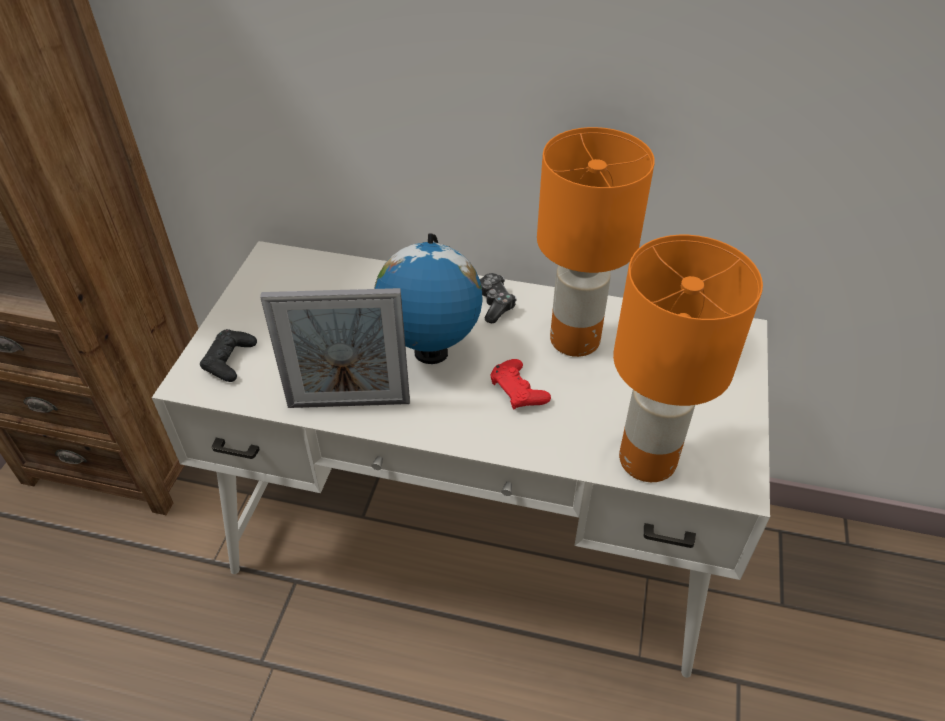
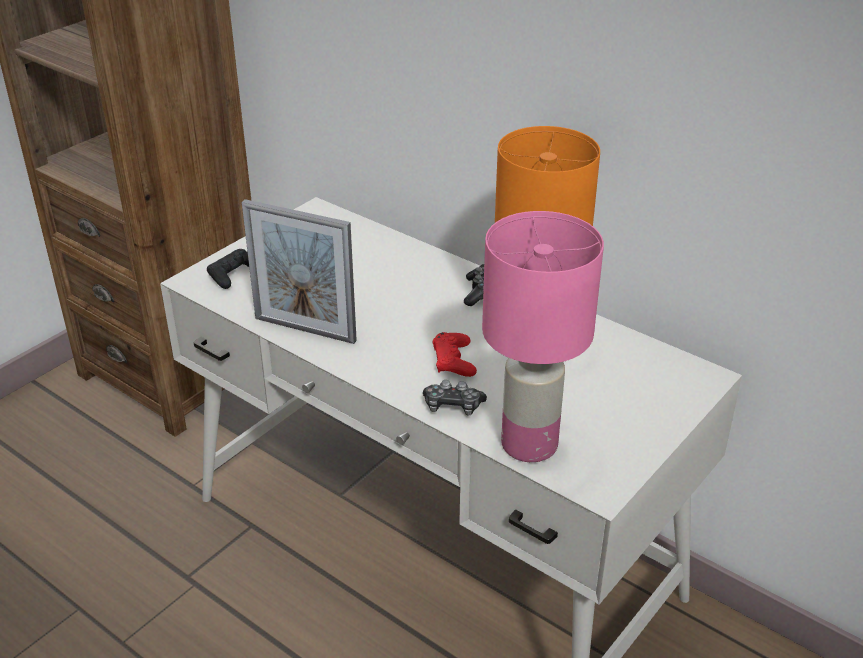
camera: 25 degrees right, 10 degrees down
globe [374,234,482,364] -> none
orange table lamp [613,235,763,482] -> pink table lamp [482,211,604,462]
none -> game controller [423,380,487,415]

